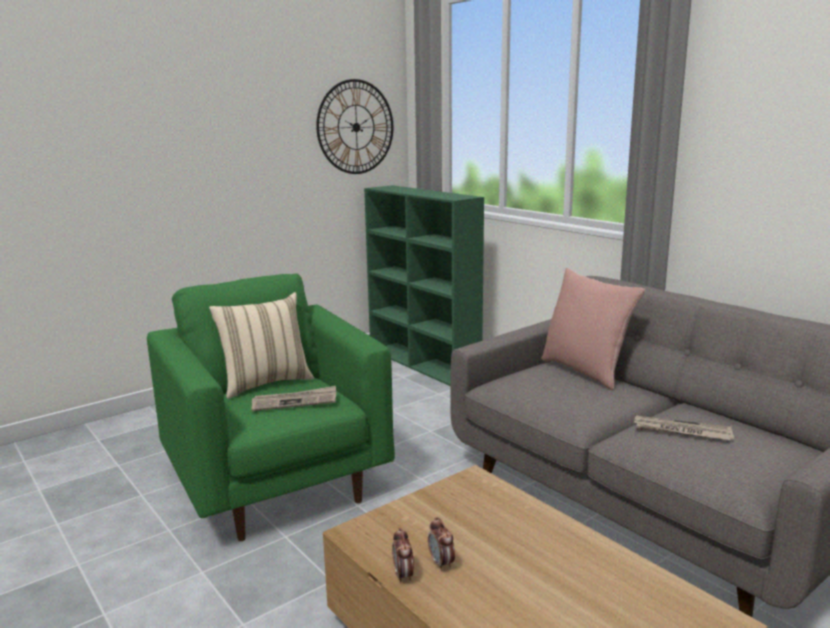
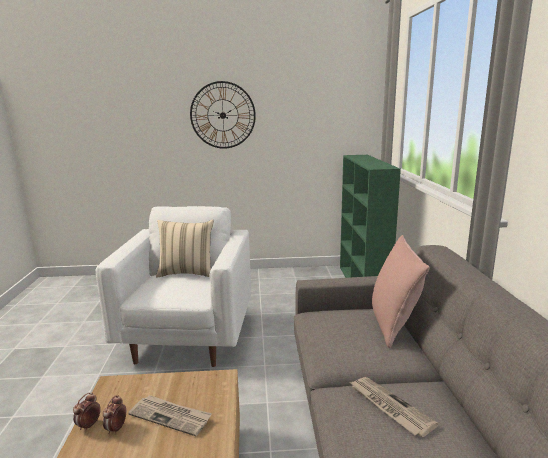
camera: 35 degrees right, 0 degrees up
green armchair [147,273,395,541] -> white armchair [96,206,251,367]
newspaper [252,386,336,411] -> newspaper moved to [128,395,212,436]
wall clock [316,79,393,174] -> wall clock moved to [190,81,256,149]

